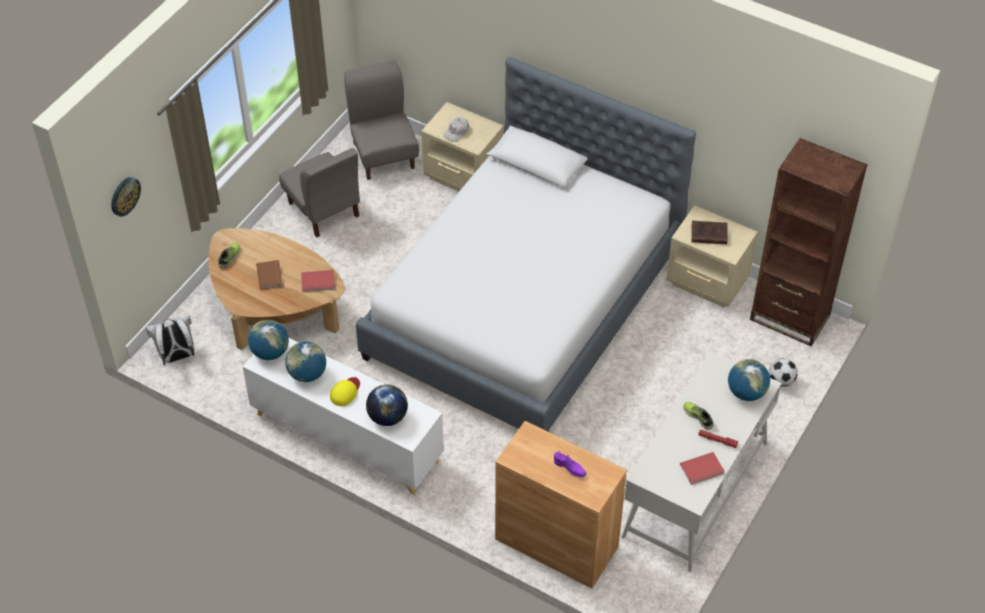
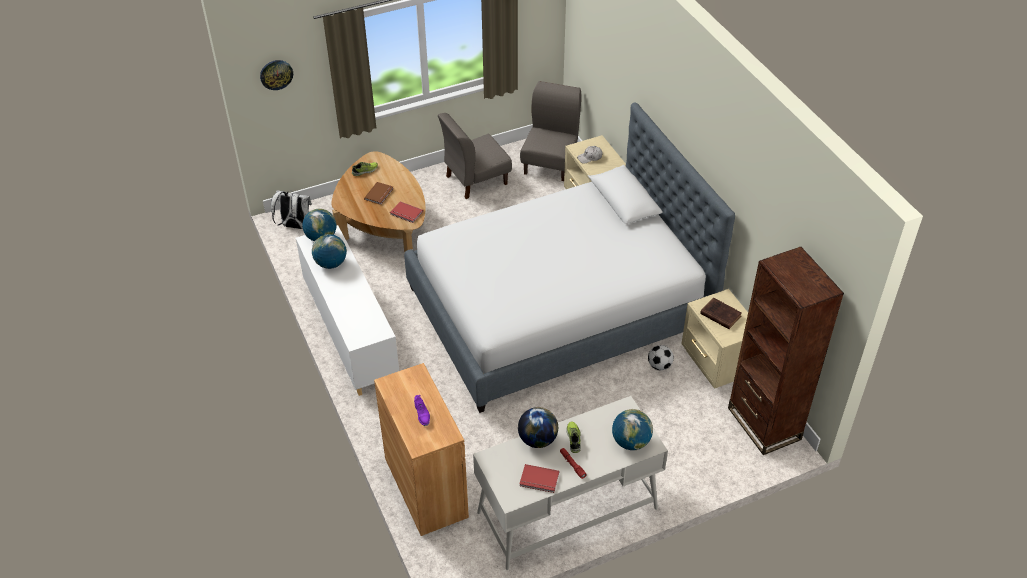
camera: 35 degrees right, 5 degrees down
grey chair [279,148,360,237] -> grey chair turned 60 degrees clockwise [438,113,512,199]
yellow cap [330,377,360,406] -> none
globe [366,384,408,426] -> globe moved to [518,407,558,448]
football [769,358,798,387] -> football moved to [648,345,674,370]

